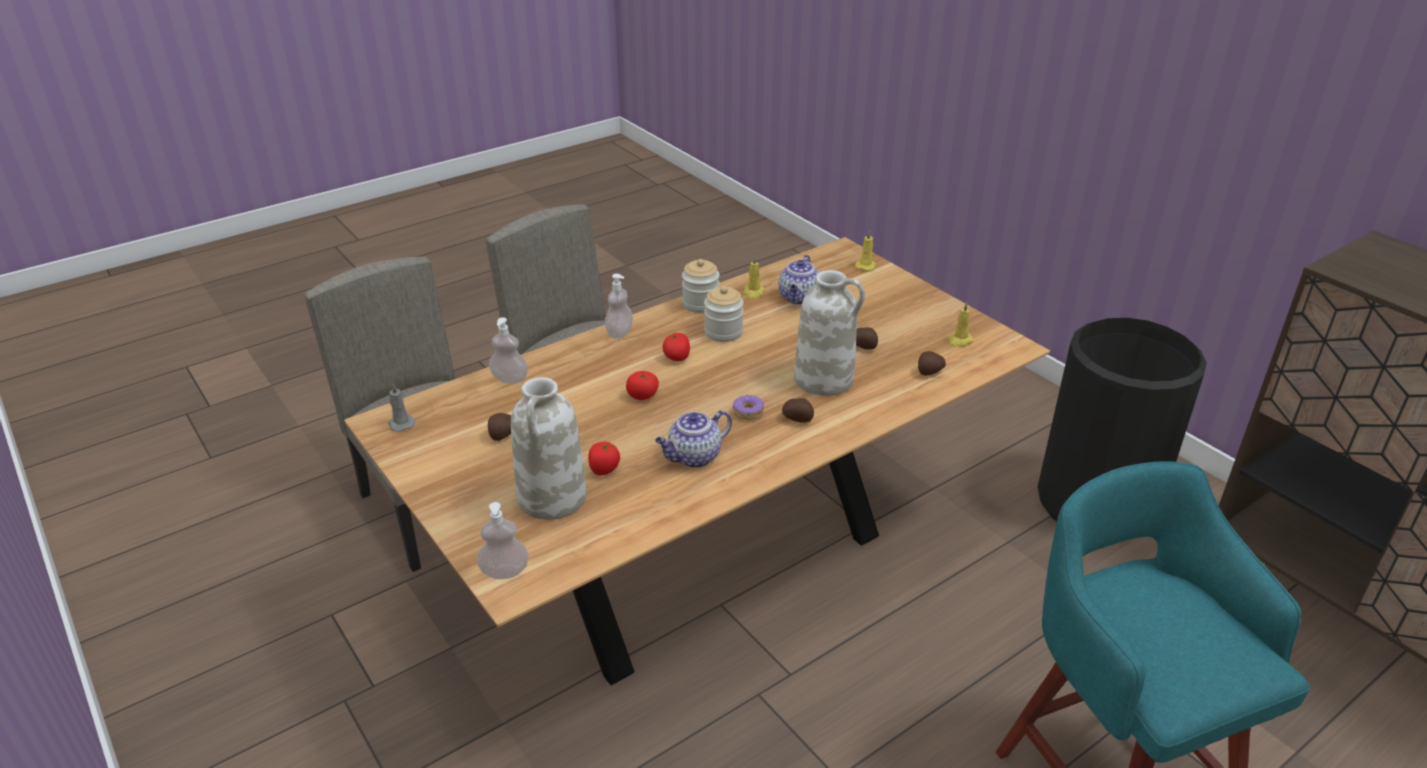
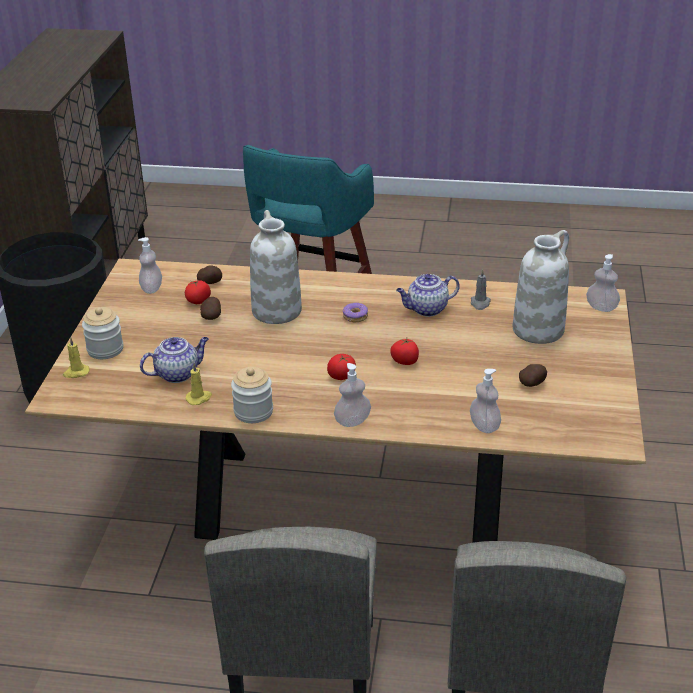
camera: 135 degrees left, 0 degrees up
grey candle [388,383,416,432] -> grey candle moved to [471,269,491,310]
tomato [588,442,620,475] -> tomato moved to [185,280,211,304]
teapot [655,410,732,468] -> teapot turned 150 degrees clockwise [396,274,460,317]
jar [704,286,744,342] -> jar moved to [82,307,123,359]
potato [782,398,814,423] -> none
yellow candle [948,302,974,347] -> soap dispenser [138,237,162,294]

